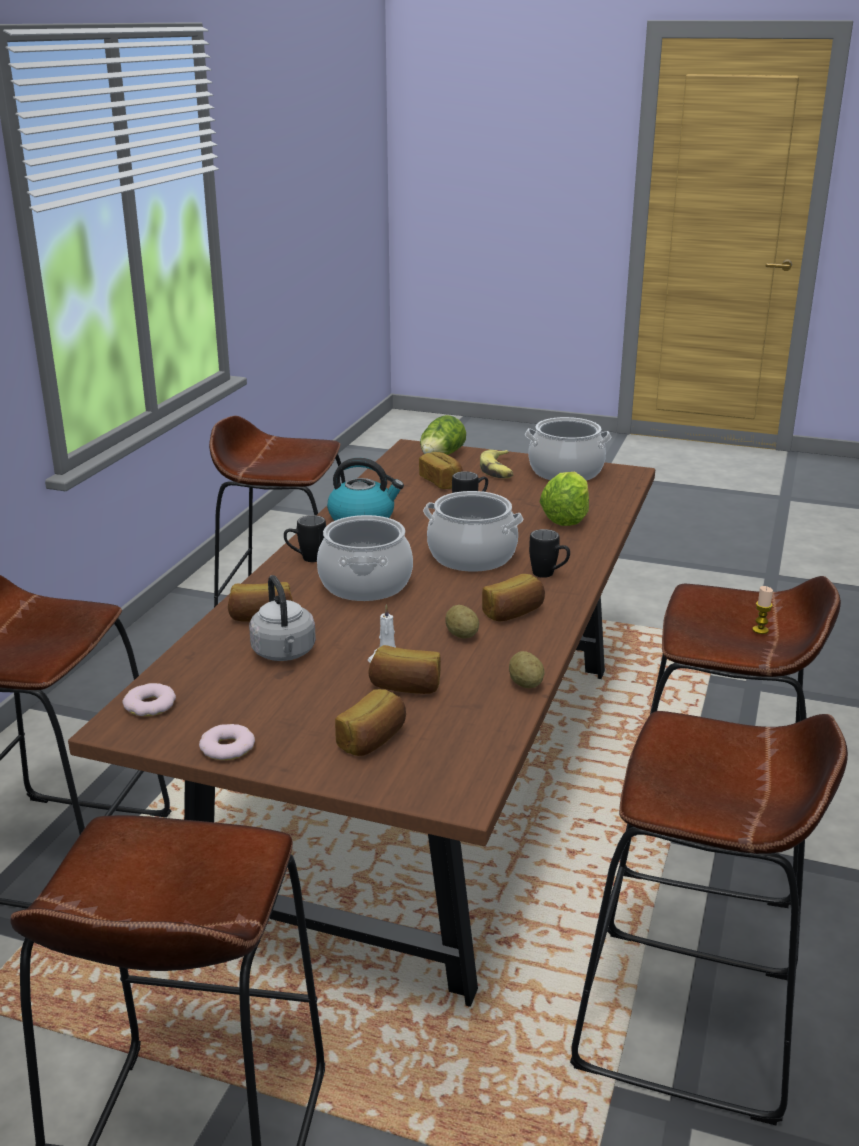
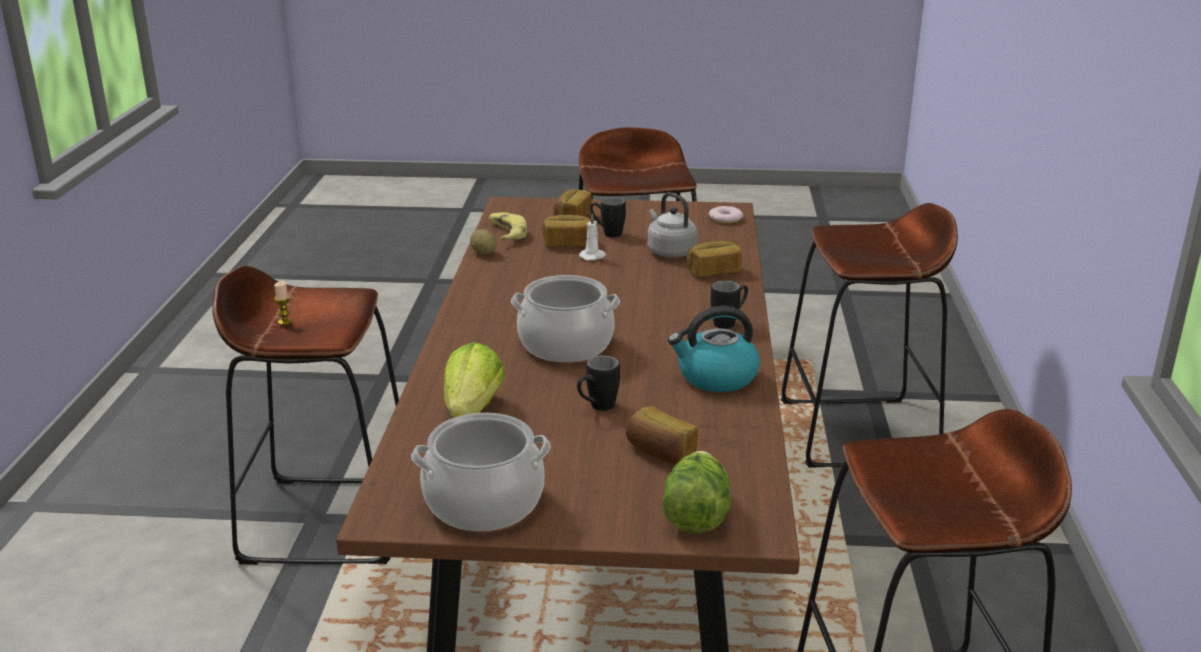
camera: 165 degrees right, 0 degrees up
donut [199,724,255,760] -> none
cooking pot [317,515,413,601] -> none
potato [445,605,479,638] -> none
banana [480,450,513,478] -> banana moved to [488,212,527,241]
bread [482,574,545,622] -> none
black mug [529,529,570,578] -> black mug moved to [590,197,626,238]
brown stool [570,711,848,1126] -> none

